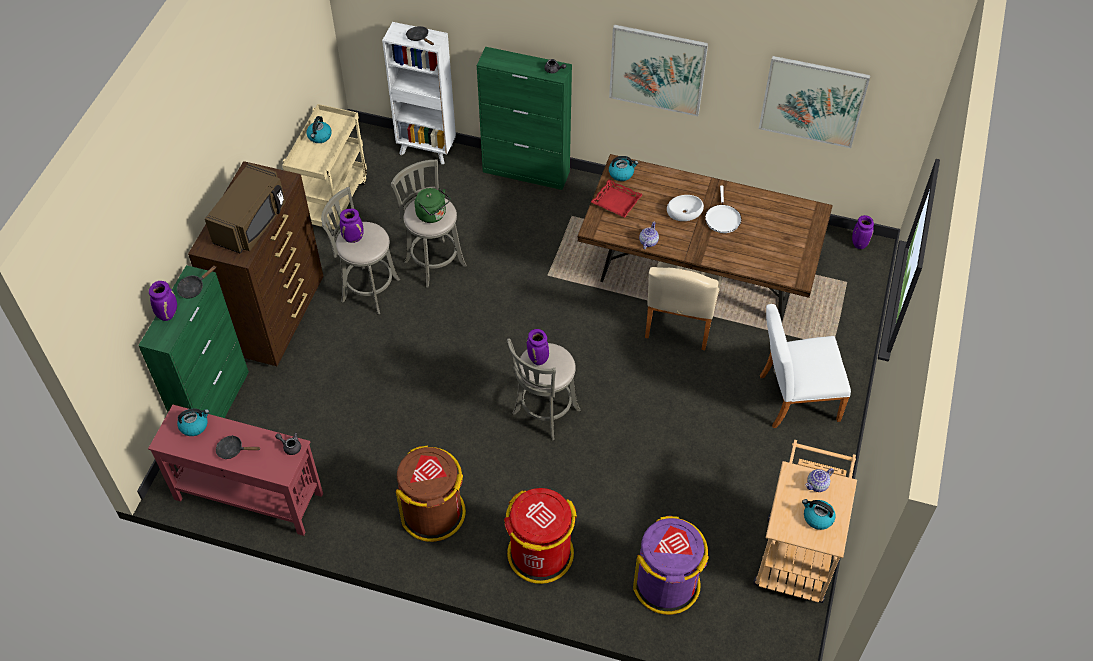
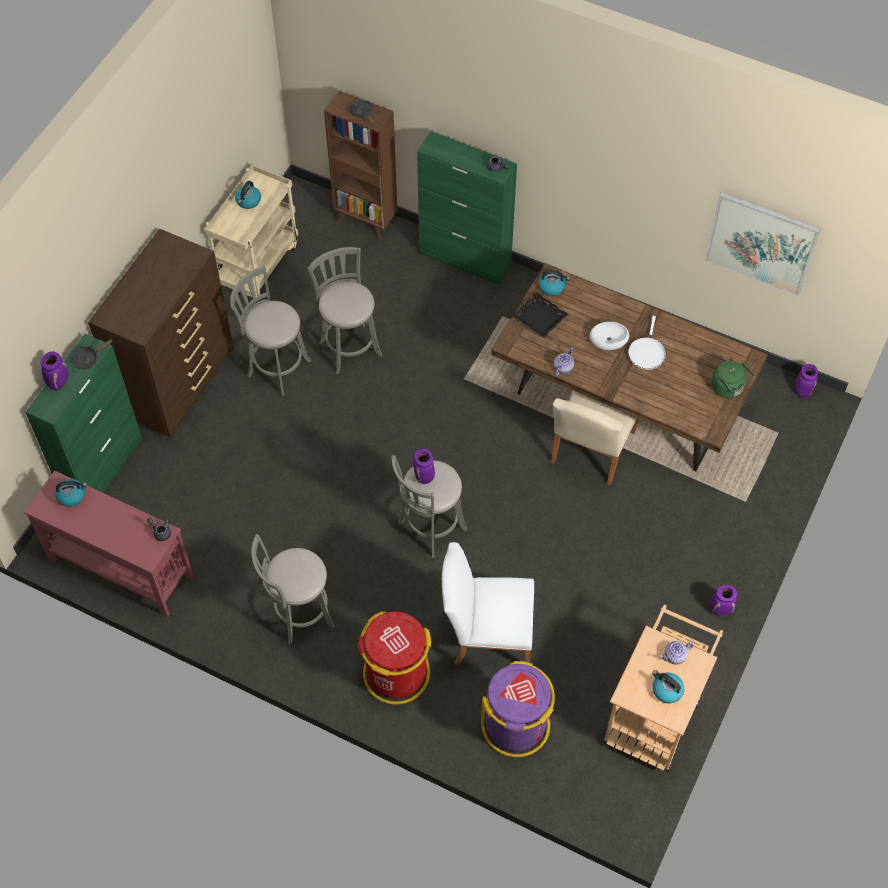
camera: 10 degrees right, 5 degrees up
brown microwave [205,163,286,253] -> none
black frying pan [216,435,261,459] -> none
purple vase [340,209,364,243] -> purple vase moved to [710,585,737,616]
white bookcase [382,22,456,164] -> brown bookcase [324,91,397,239]
brown trash can [396,445,466,542] -> grey stool [251,534,335,645]
green kettle [415,188,451,223] -> green kettle moved to [712,361,754,398]
red tray [591,179,643,218] -> black tray [512,292,568,337]
picture [609,24,708,116] -> none
white chair [760,304,851,428] -> white chair moved to [442,542,534,665]

